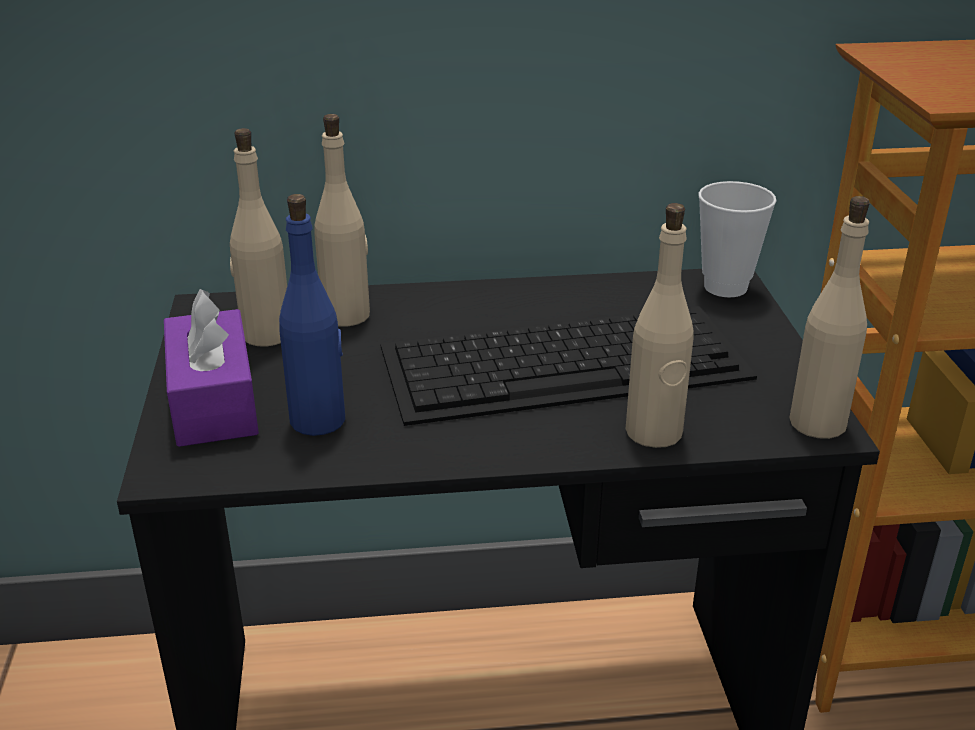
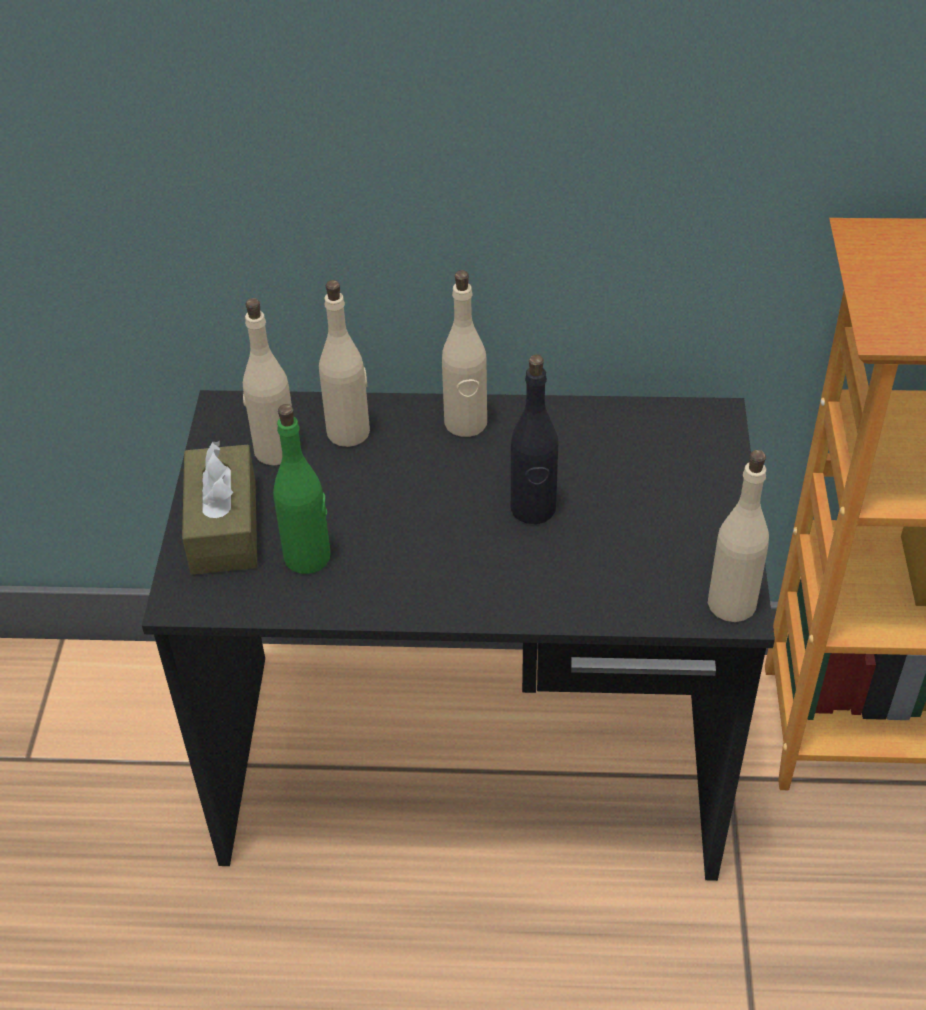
camera: 10 degrees right, 15 degrees up
purple tissue box [164,289,259,447] -> brown tissue box [182,440,257,574]
blue bottle [279,194,345,436] -> green bottle [273,404,331,574]
keyboard [381,307,757,426] -> black bottle [511,355,558,524]
beige bottle [626,203,694,448] -> beige bottle moved to [442,270,487,437]
cup [698,181,776,297] -> none

